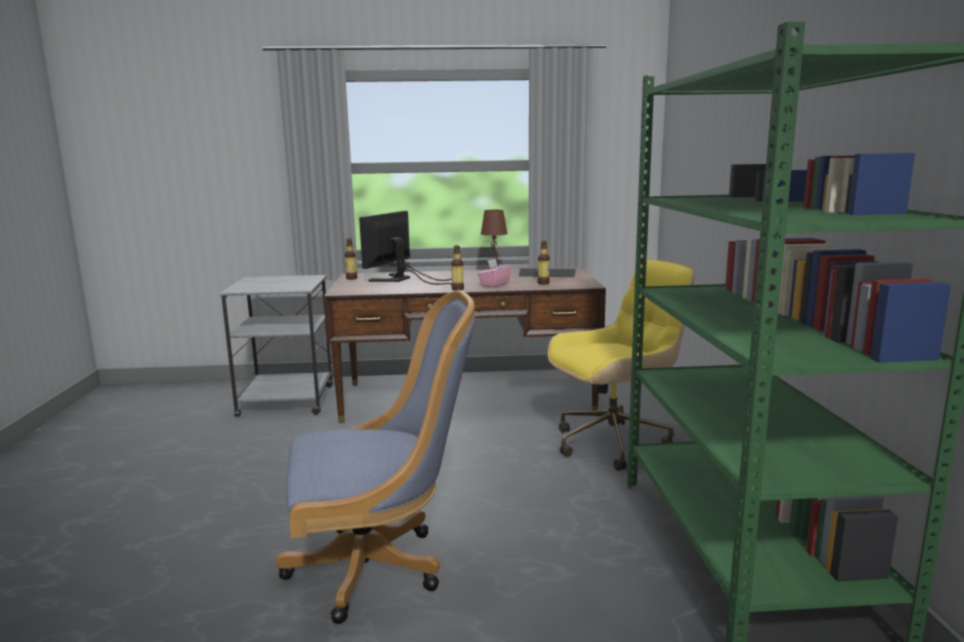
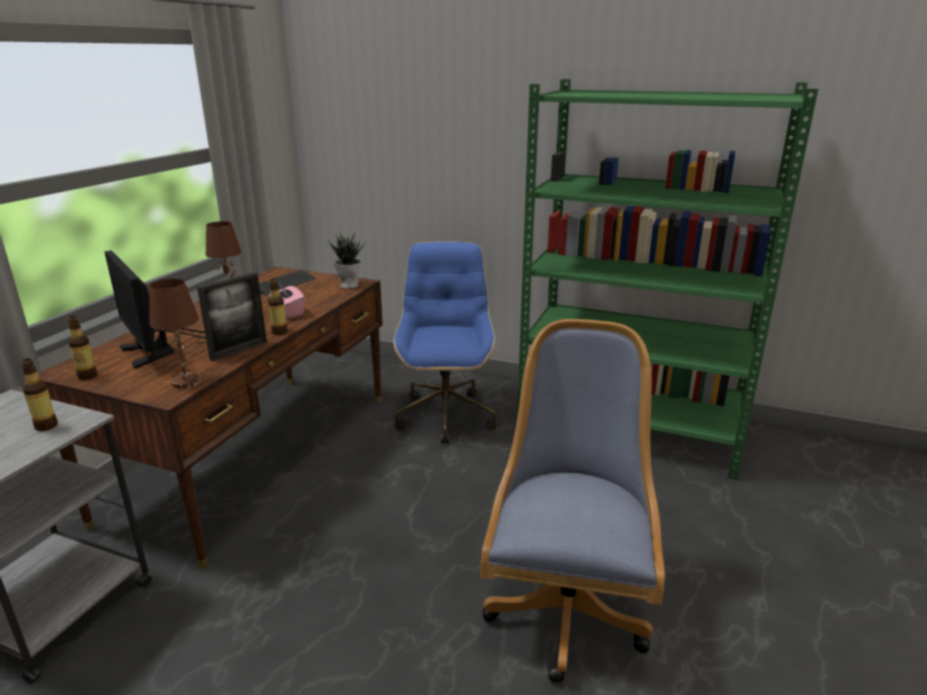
camera: 65 degrees left, 10 degrees up
bottle [538,241,550,285] -> bottle moved to [21,358,58,431]
yellow office chair [548,259,695,471] -> blue office chair [394,241,496,444]
none -> brown table lamp [149,278,200,388]
none -> picture frame [197,272,267,362]
none -> potted plant [327,231,365,289]

